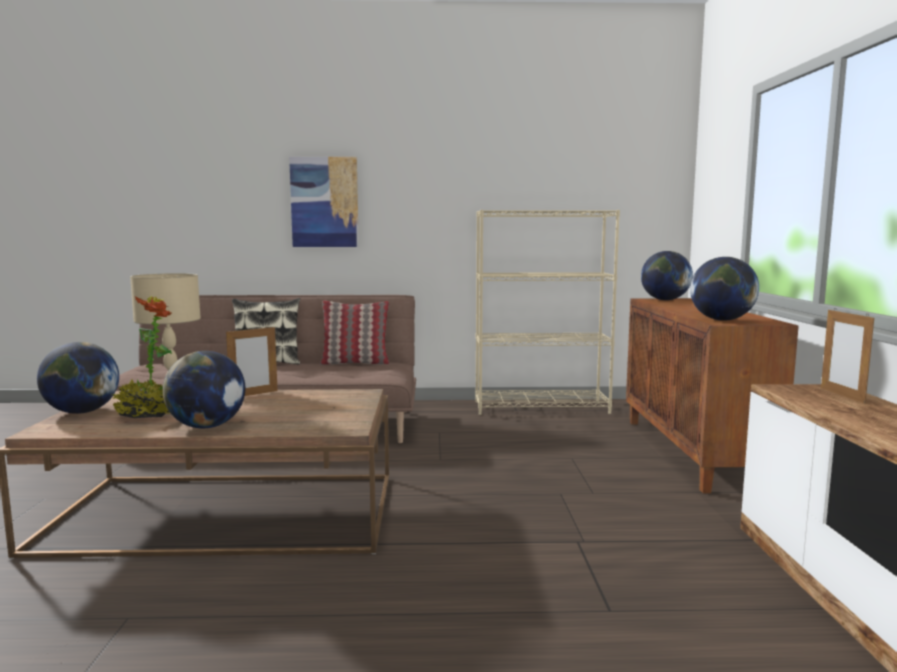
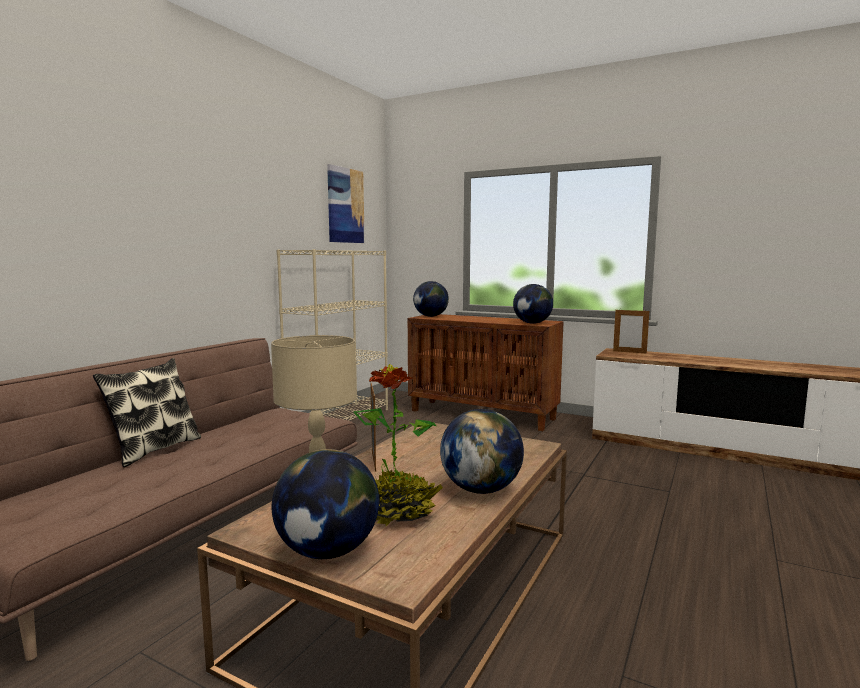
camera: 60 degrees left, 0 degrees up
picture [289,157,359,247] -> picture moved to [327,164,365,243]
pillow [320,301,389,365] -> none

